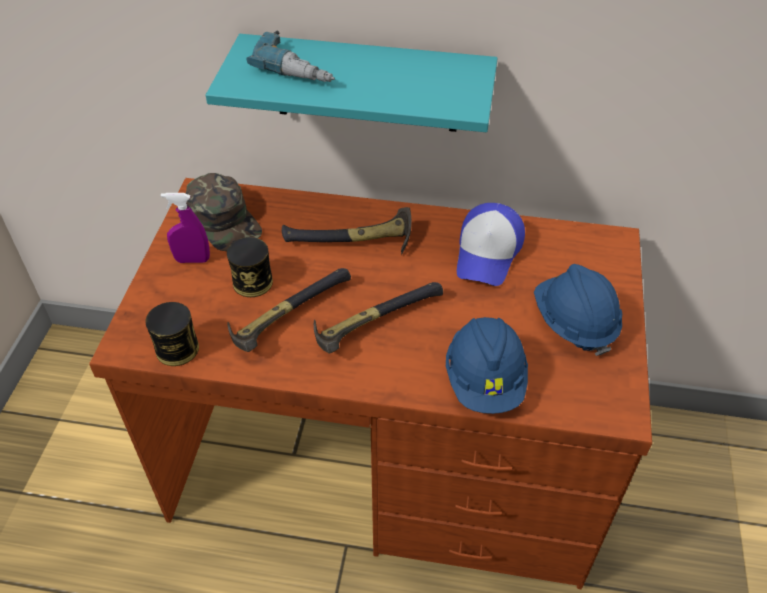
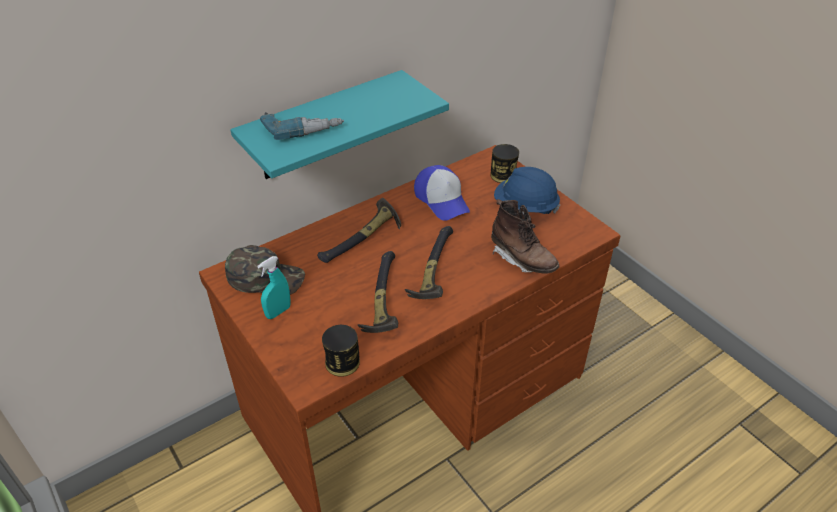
camera: 45 degrees left, 5 degrees down
purple spray bottle [161,193,210,263] -> turquoise spray bottle [257,256,291,319]
can [227,237,273,297] -> can moved to [490,144,519,183]
blue hard hat [446,317,528,414] -> brown boot [491,199,559,274]

